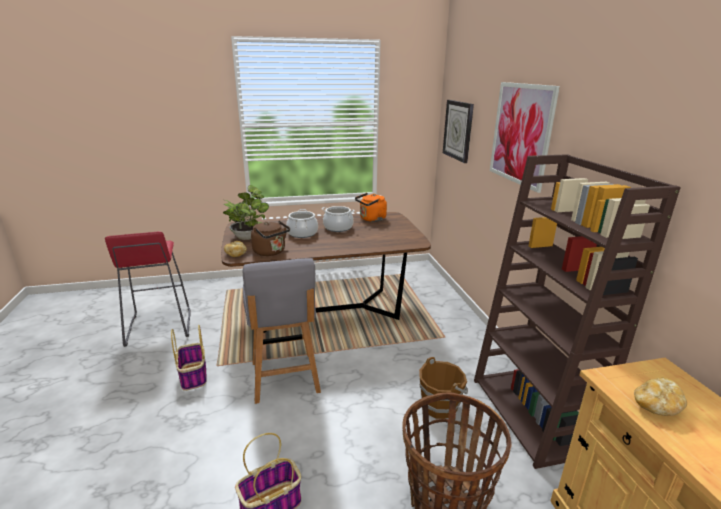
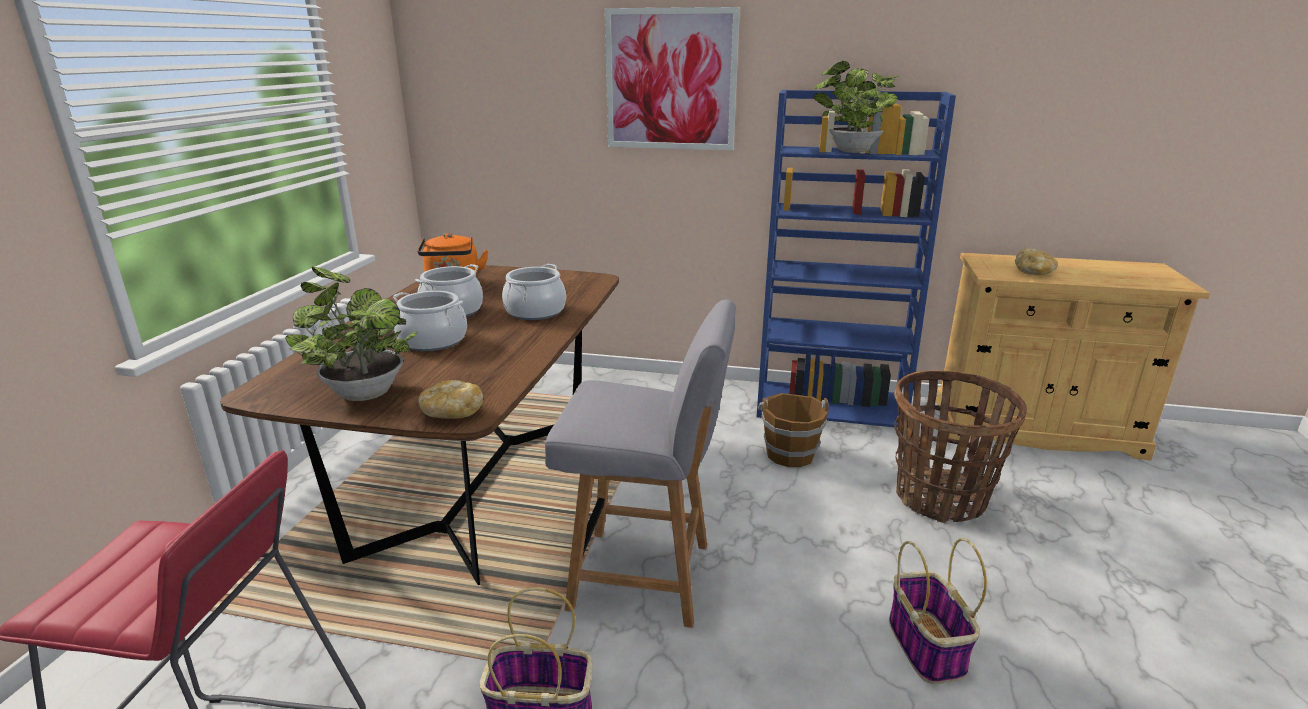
camera: 65 degrees left, 0 degrees up
brown kettle [251,221,290,256] -> none
wall clock [443,100,474,163] -> none
brown bookcase [474,154,681,469] -> blue bookcase [757,90,956,428]
none -> cooking pot [502,264,566,320]
none -> potted plant [814,61,899,153]

